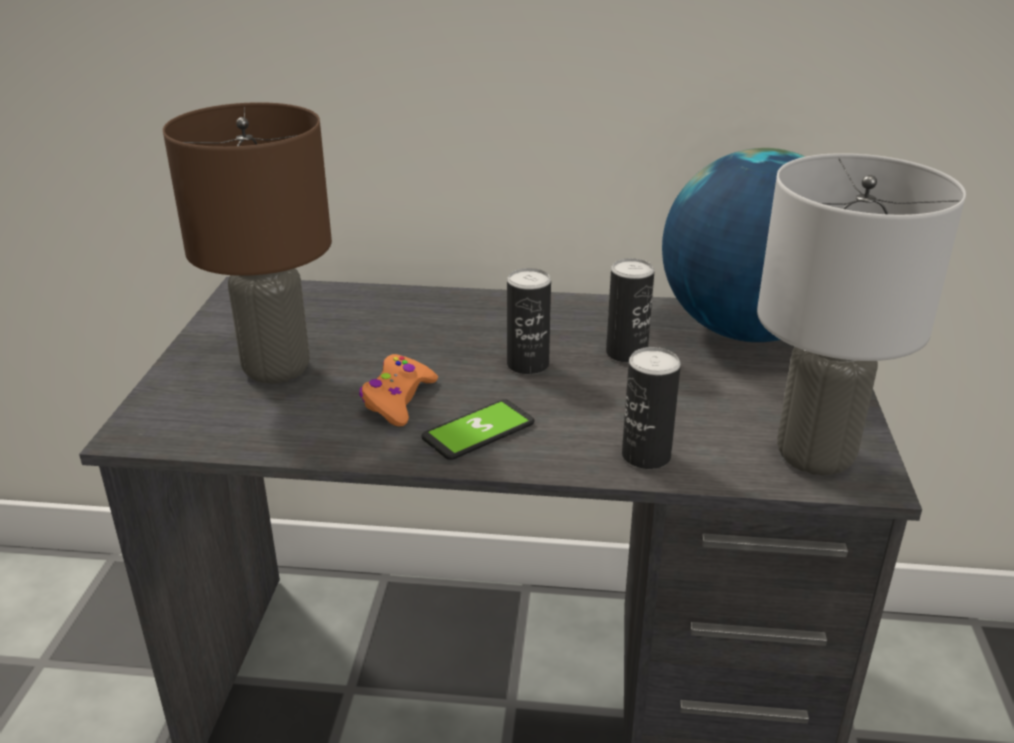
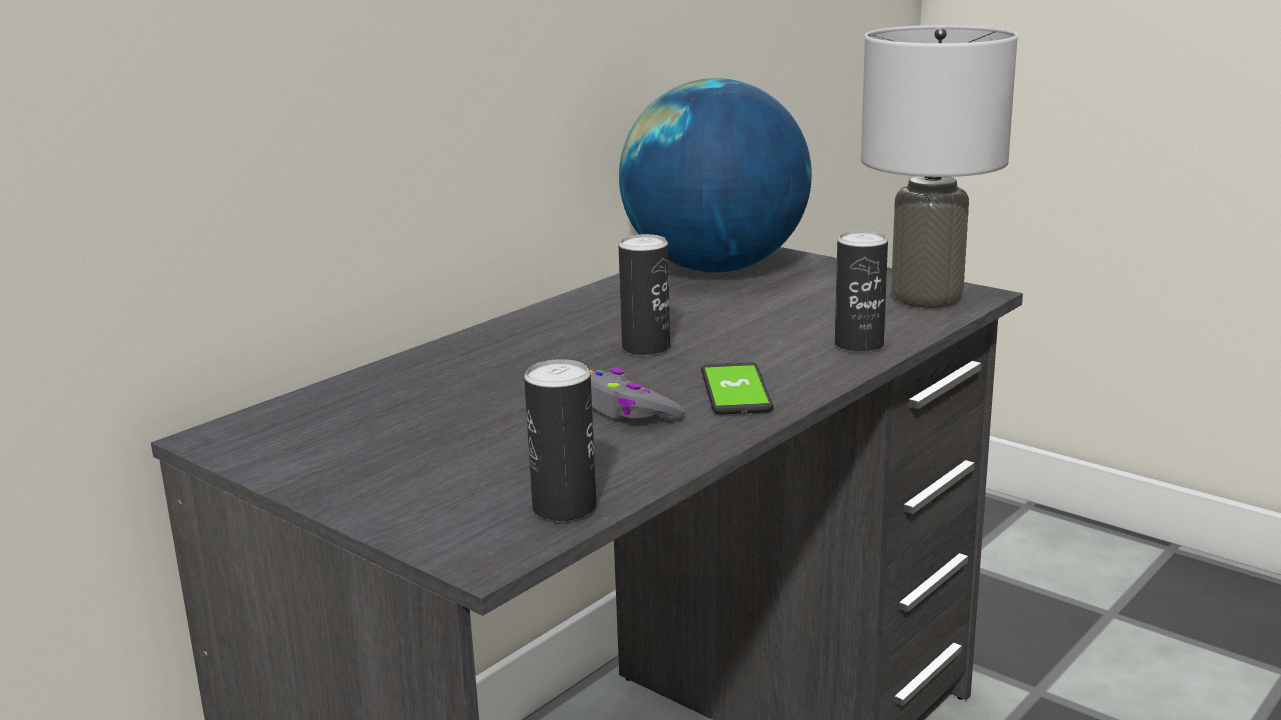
camera: 55 degrees left, 10 degrees down
brown table lamp [163,102,332,384] -> none
orange game controller [359,354,438,426] -> grey game controller [589,368,685,421]
can [606,258,654,363] -> can moved to [524,359,596,521]

